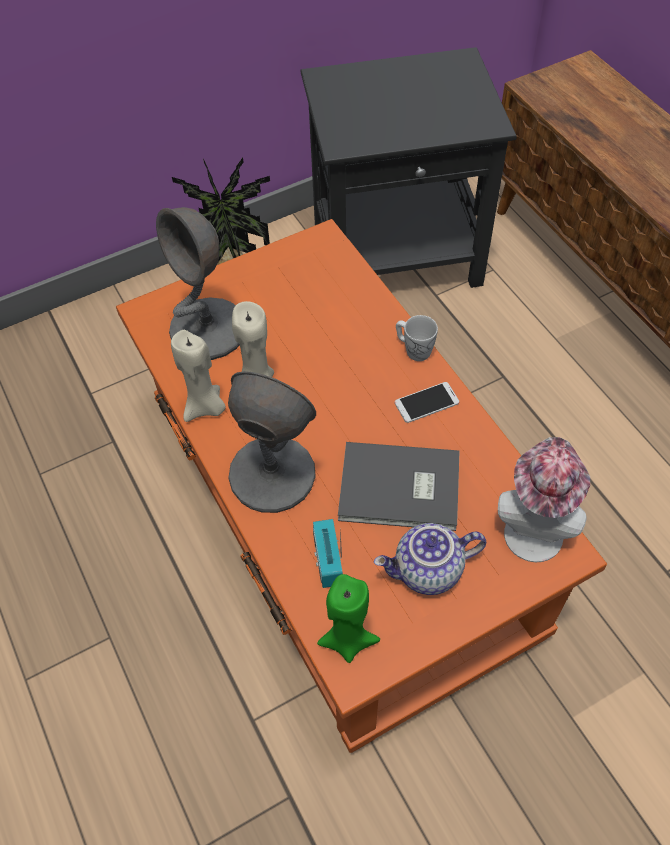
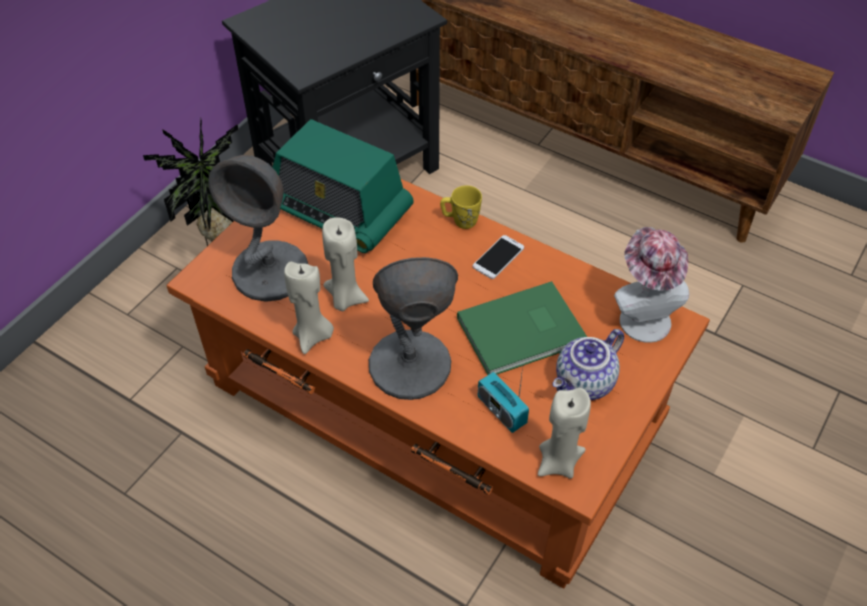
camera: 30 degrees left, 5 degrees down
green candle [317,574,380,663] -> beige candle [538,388,591,479]
grey book [338,442,460,531] -> green book [457,281,587,375]
white mug [396,315,438,361] -> yellow mug [440,185,482,229]
none -> radio [272,119,414,253]

